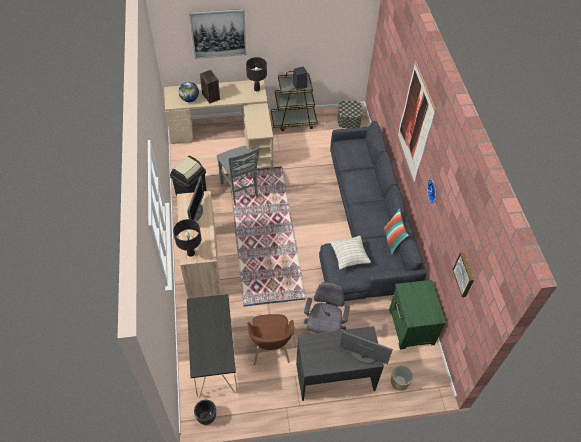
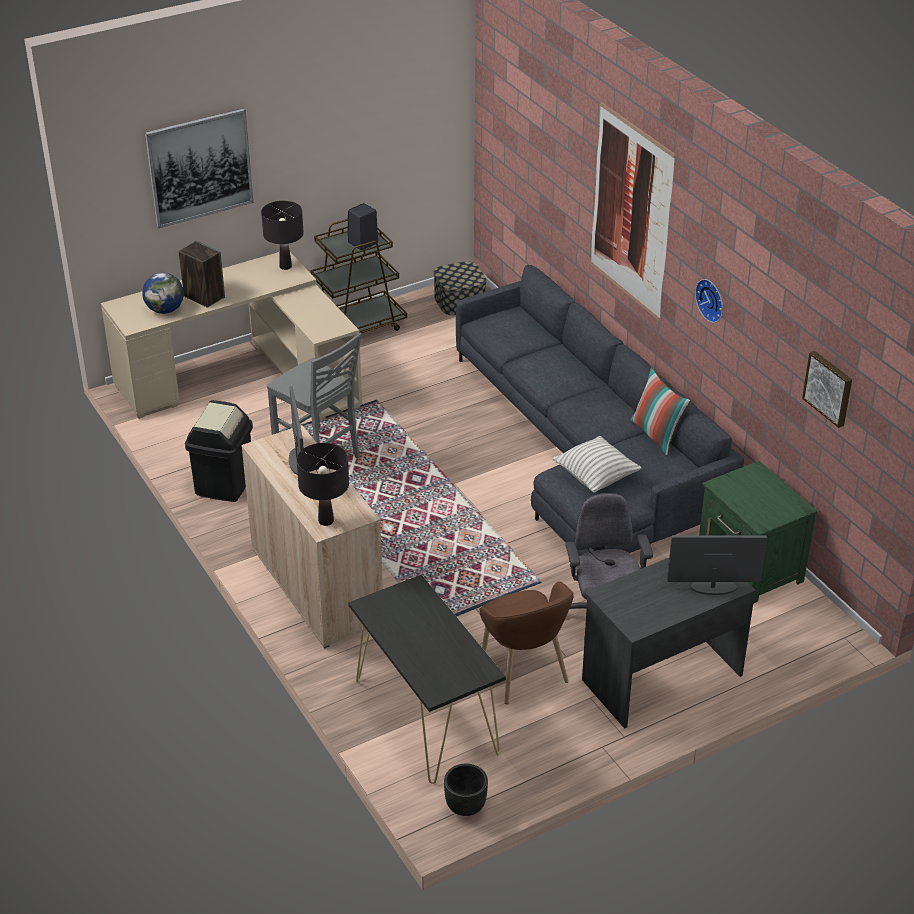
camera: 20 degrees left, 15 degrees down
planter [391,365,413,390] -> none

